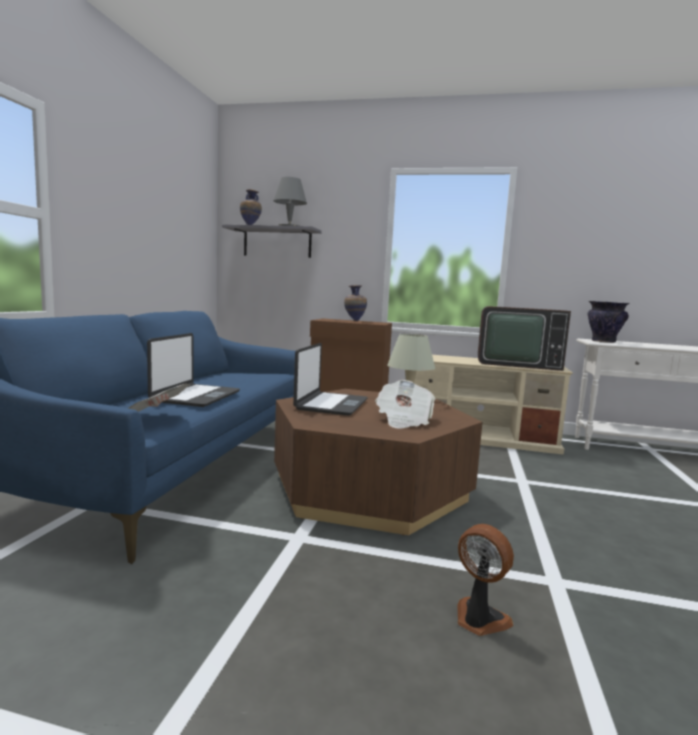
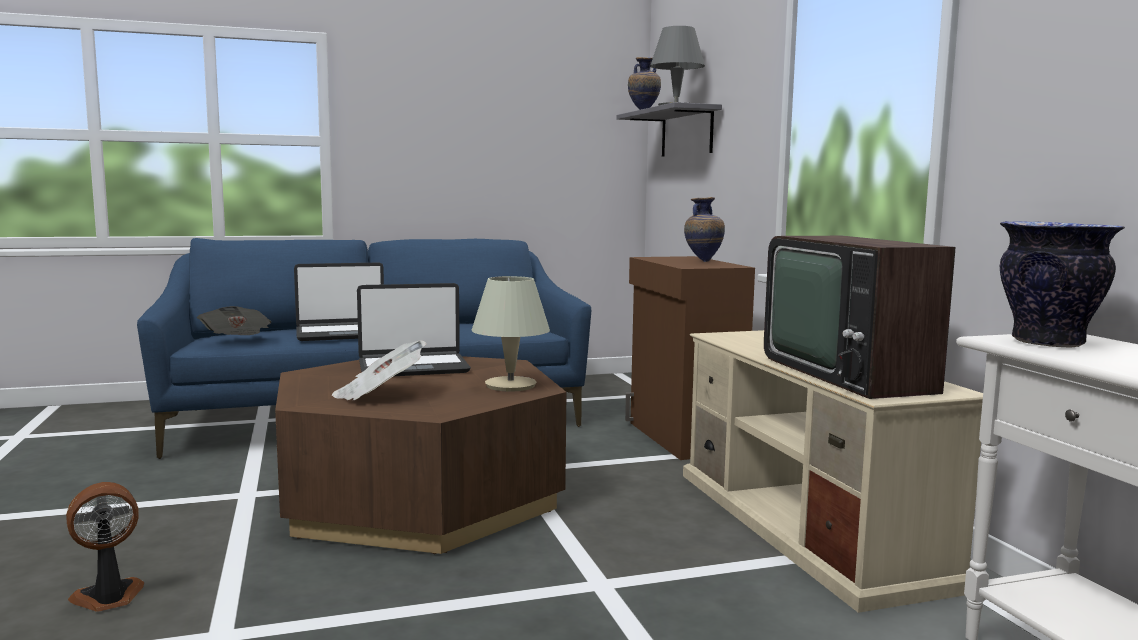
camera: 60 degrees right, 0 degrees up
fan [457,524,514,636] -> fan turned 135 degrees counterclockwise [66,482,145,612]

